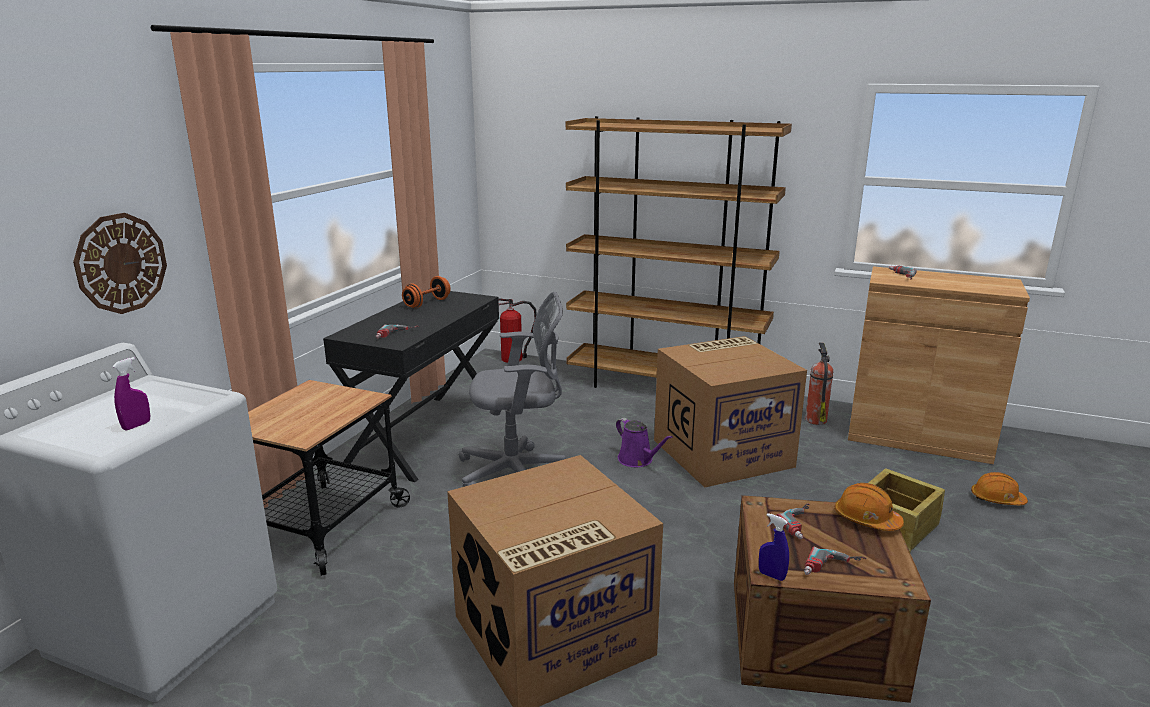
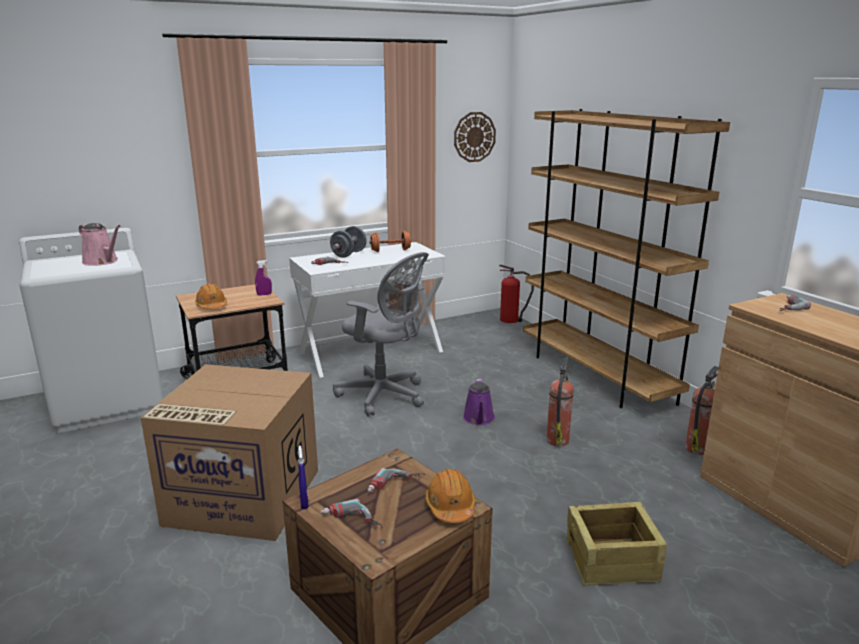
camera: 40 degrees right, 0 degrees up
wall clock [73,213,167,314] -> wall clock moved to [454,112,496,162]
purple spray bottle [112,357,150,430] -> purple spray bottle moved to [255,260,272,296]
black desk [323,289,499,482] -> white desk [289,242,446,378]
cardboard box [654,336,807,487] -> fire extinguisher [546,358,574,446]
orange hard hat [971,472,1028,505] -> orange hard hat moved to [195,284,227,309]
none -> pink watering can [79,223,121,266]
none -> grey dumbbell [330,226,367,258]

